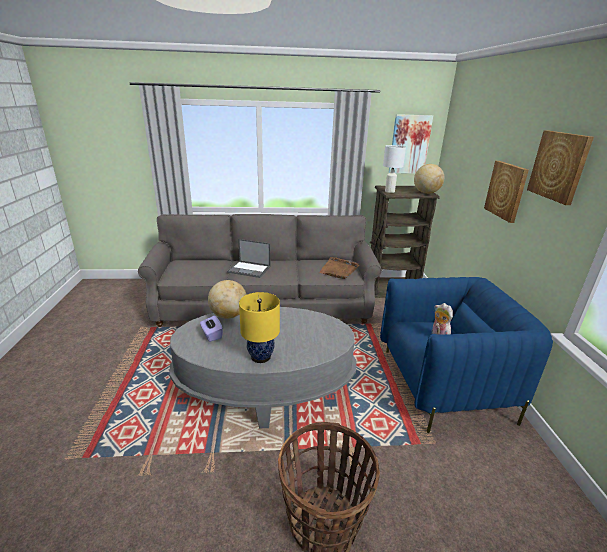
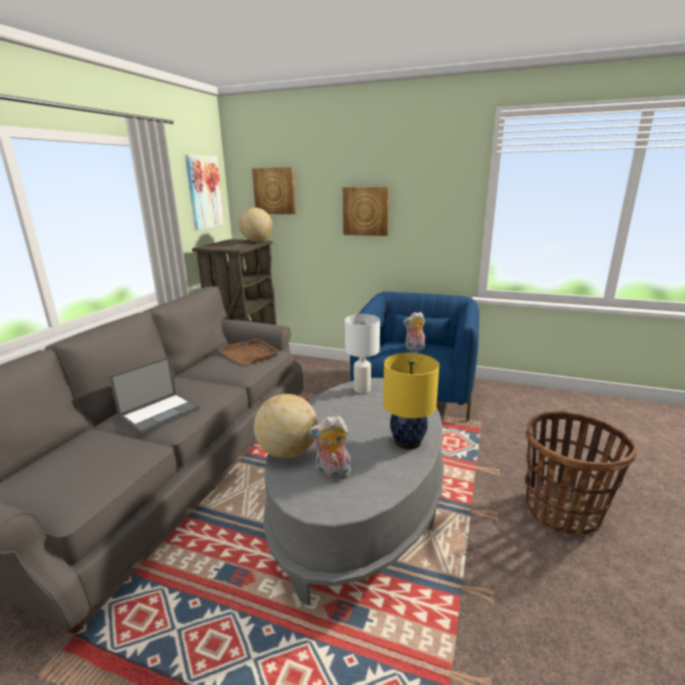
camera: 65 degrees left, 5 degrees down
purple tissue box [200,316,223,342] -> plush toy [309,416,351,481]
white table lamp [383,145,406,193] -> white table lamp moved to [345,314,380,394]
picture [527,130,594,205] -> picture moved to [252,167,296,214]

